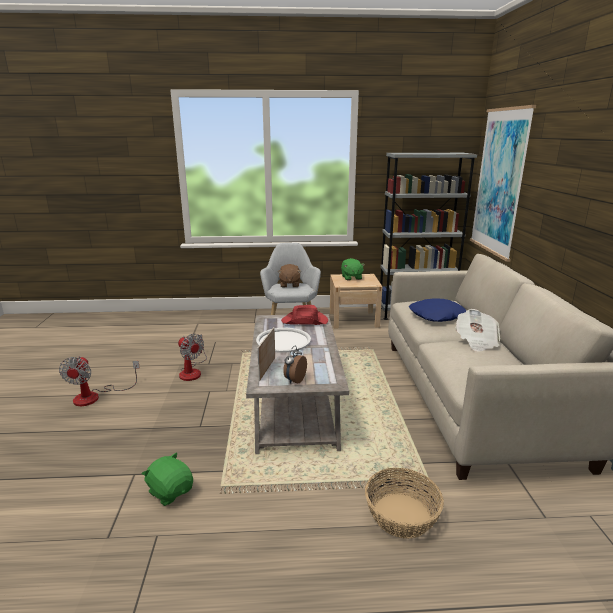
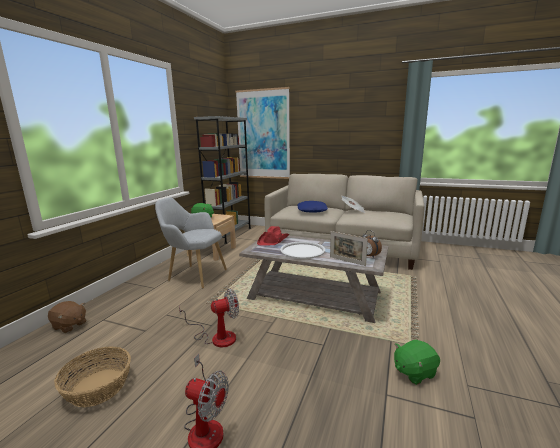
camera: 65 degrees left, 5 degrees down
brown plush toy [278,264,301,287] -> brown plush toy moved to [48,301,86,333]
basket [365,468,444,539] -> basket moved to [54,346,131,407]

